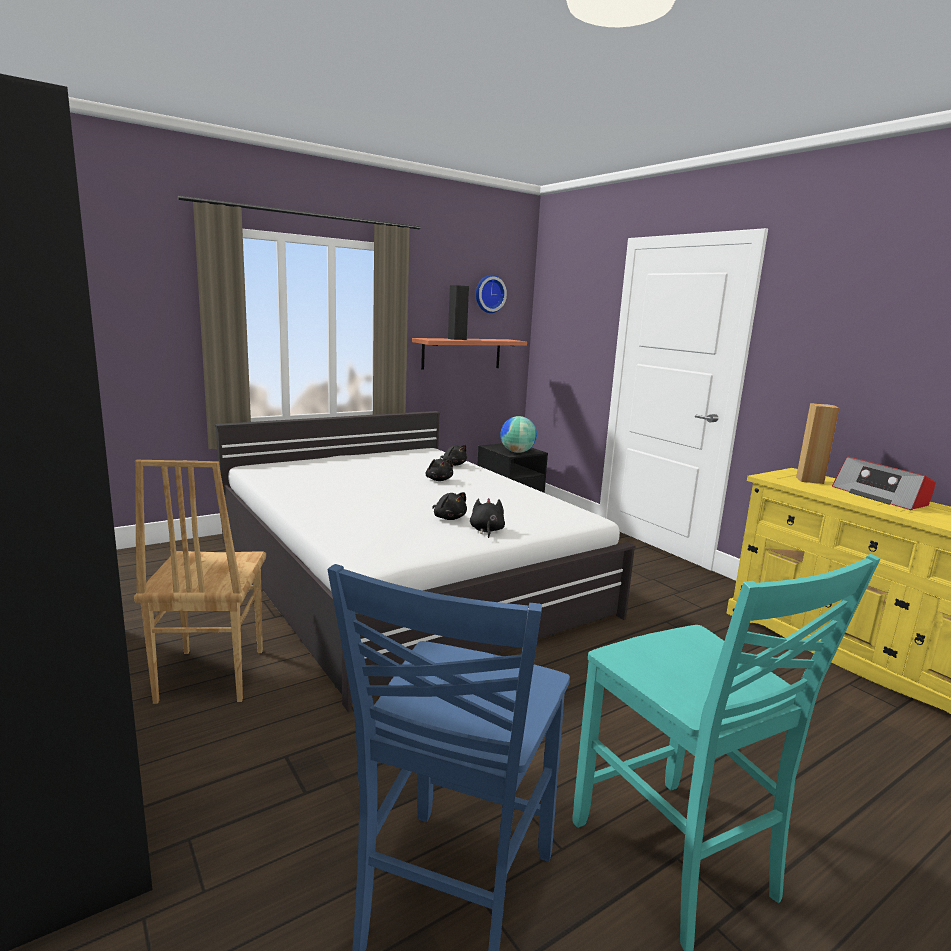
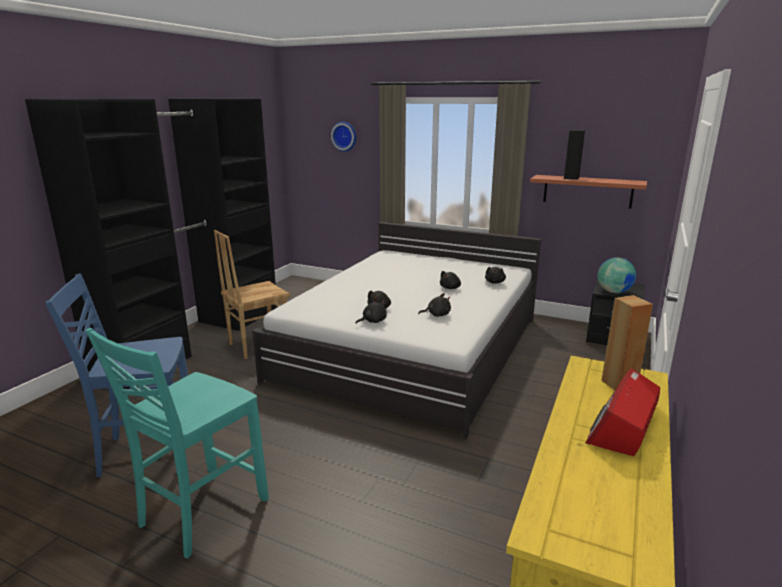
camera: 60 degrees right, 5 degrees up
wall clock [476,275,507,313] -> wall clock moved to [331,122,356,152]
none -> black plush toy [418,293,451,317]

